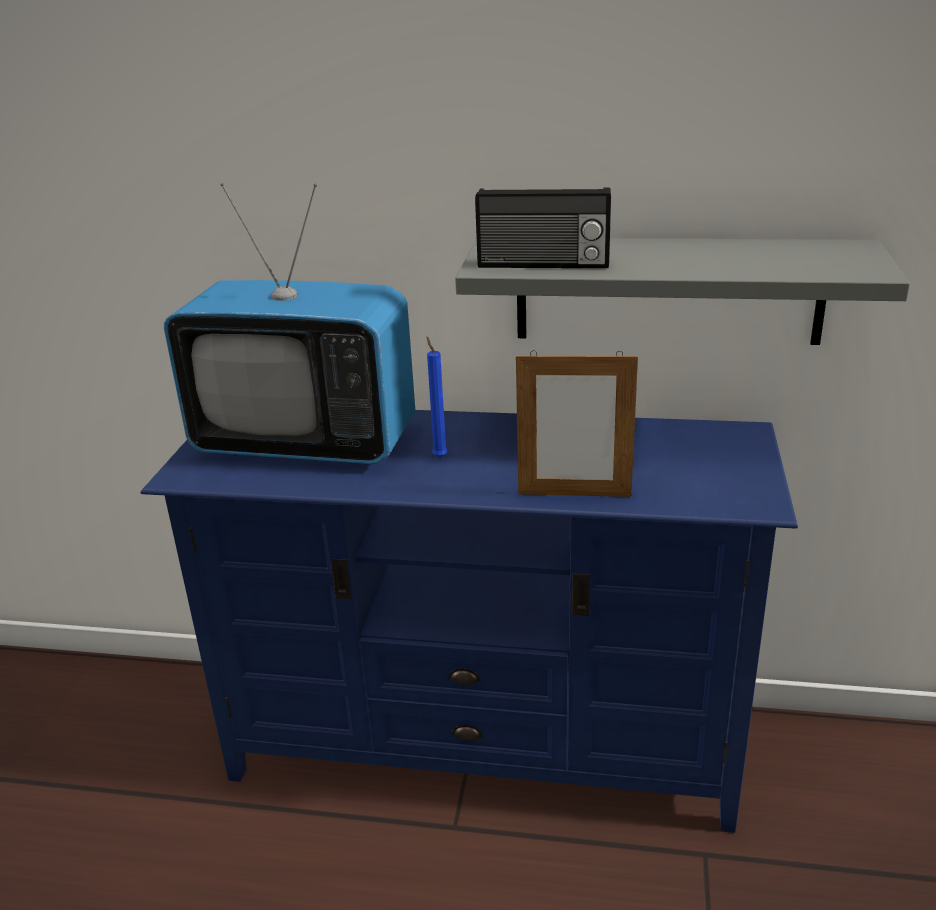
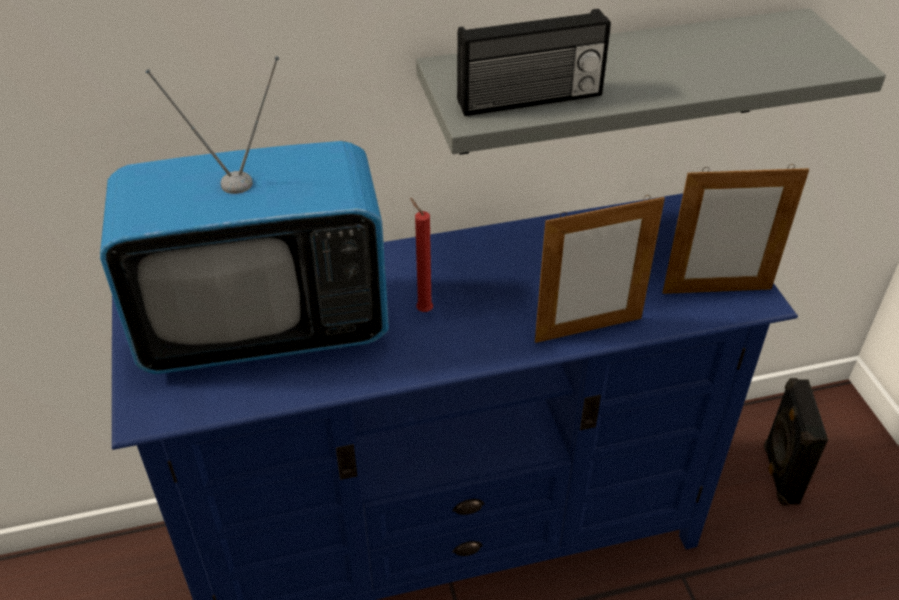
camera: 25 degrees left, 15 degrees up
blue candle [426,337,448,458] -> red candle [410,198,433,312]
none -> picture frame [662,164,809,294]
none -> black speaker [764,378,828,506]

